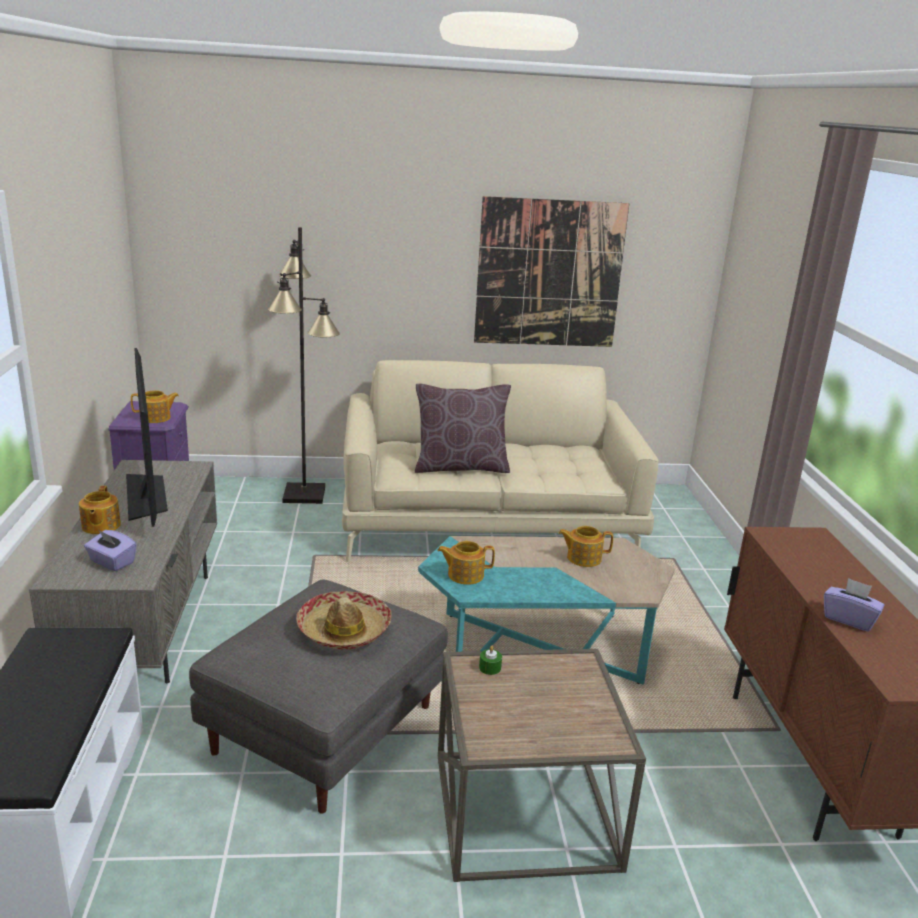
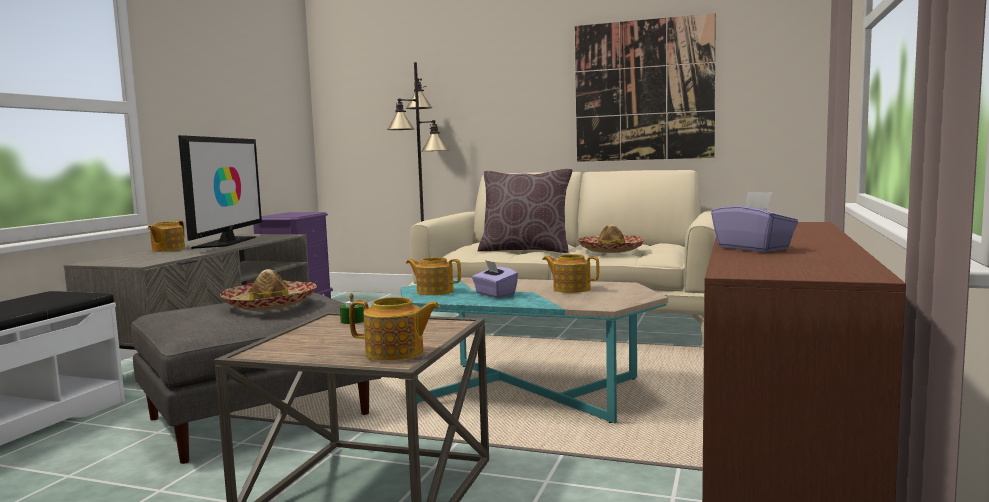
camera: 25 degrees right, 15 degrees down
purple tissue box [84,530,137,571] -> purple tissue box moved to [472,260,518,298]
teapot [131,390,179,423] -> teapot moved to [349,297,440,361]
none -> hat [578,224,645,253]

